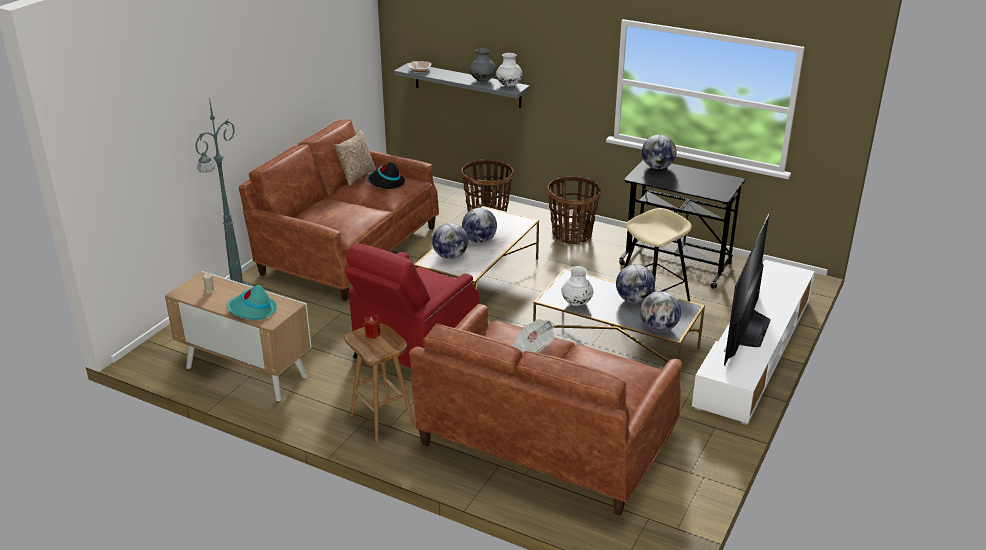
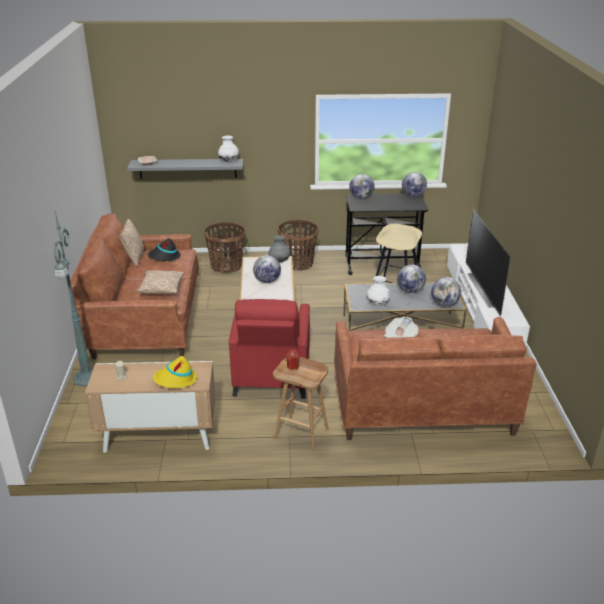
camera: 30 degrees left, 0 degrees up
turquoise hat [227,285,277,320] -> yellow hat [153,356,197,388]
globe [432,223,468,259] -> globe moved to [402,172,427,197]
grey vase [470,48,496,82] -> grey vase moved to [269,236,290,263]
none -> pillow [137,270,184,294]

